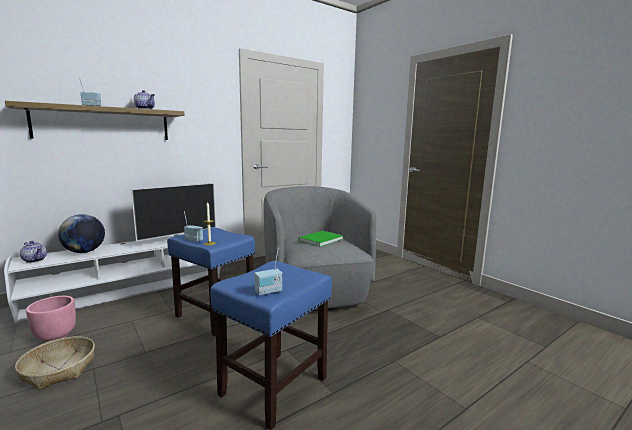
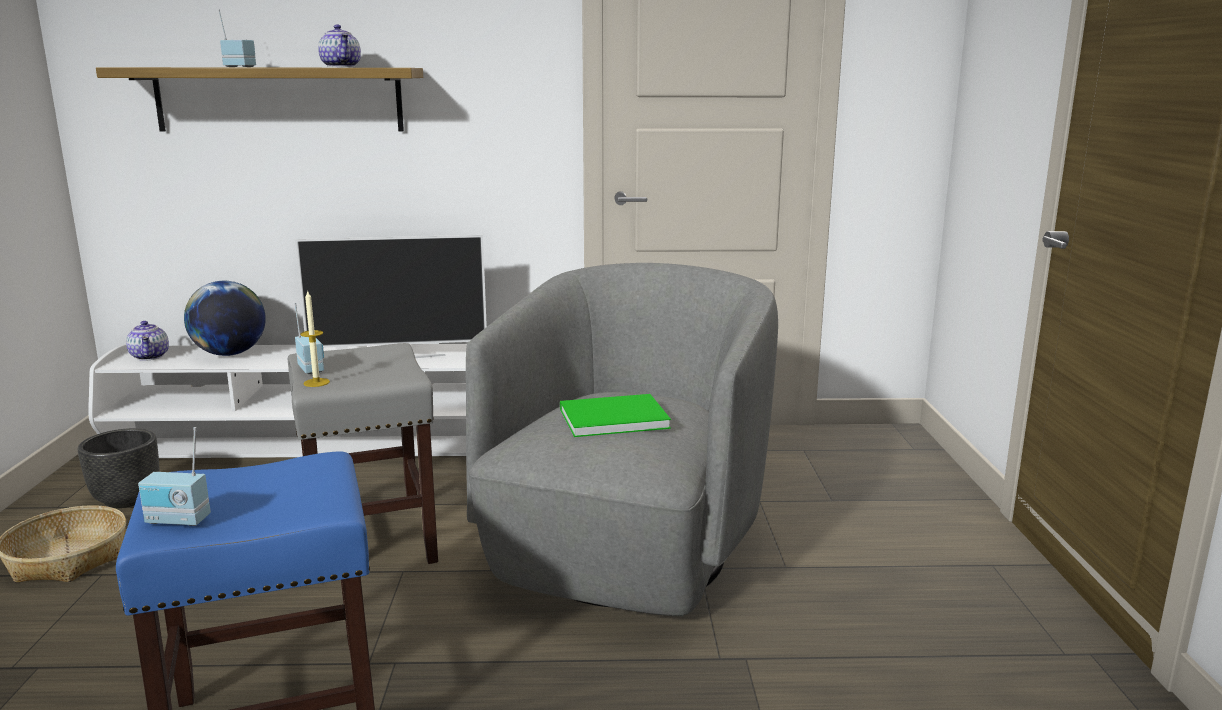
camera: 35 degrees right, 5 degrees up
pink planter [26,296,76,342] -> black planter [78,428,160,508]
blue stool [167,227,255,336] -> grey stool [288,343,438,564]

